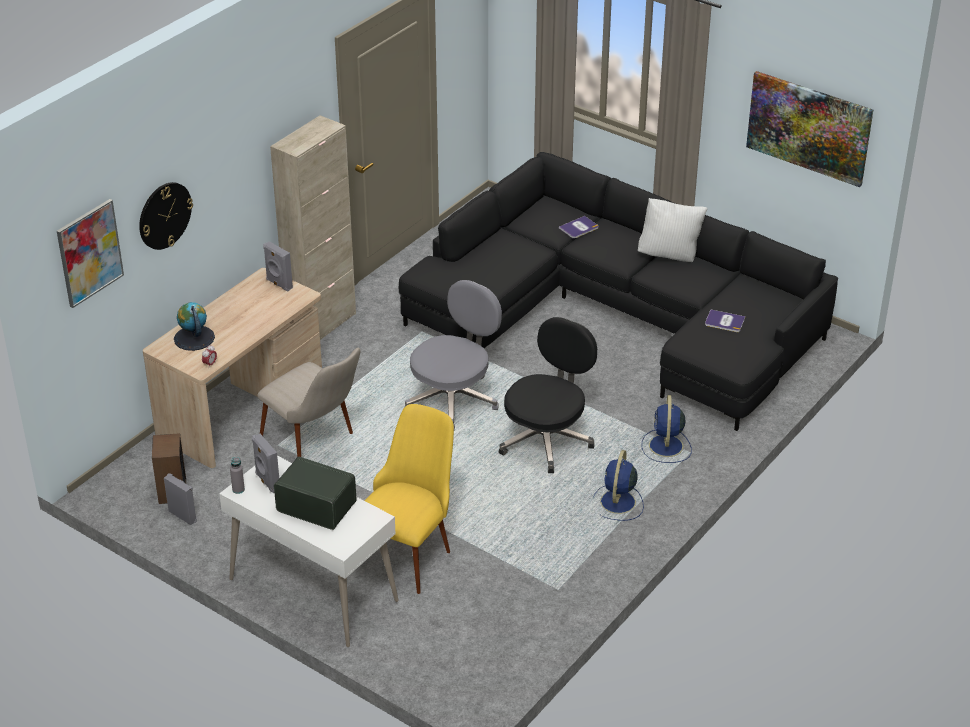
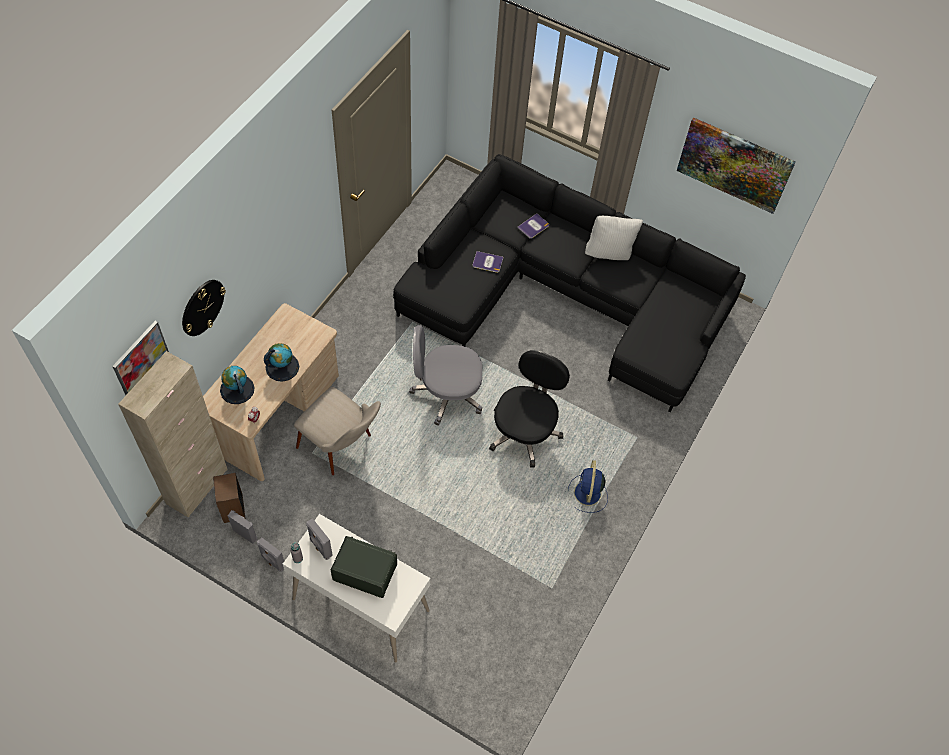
camera: 10 degrees left, 20 degrees up
grey speaker [263,241,293,292] -> grey speaker moved to [257,537,284,572]
beige cabinet [270,115,356,340] -> beige cabinet moved to [118,351,228,518]
yellow chair [365,404,454,594] -> none
grey office chair [405,280,502,430] -> grey office chair turned 120 degrees counterclockwise [409,325,482,425]
blue fan [642,395,692,463] -> none
book [705,310,745,332] -> book moved to [473,251,503,273]
none -> globe [264,343,299,382]

